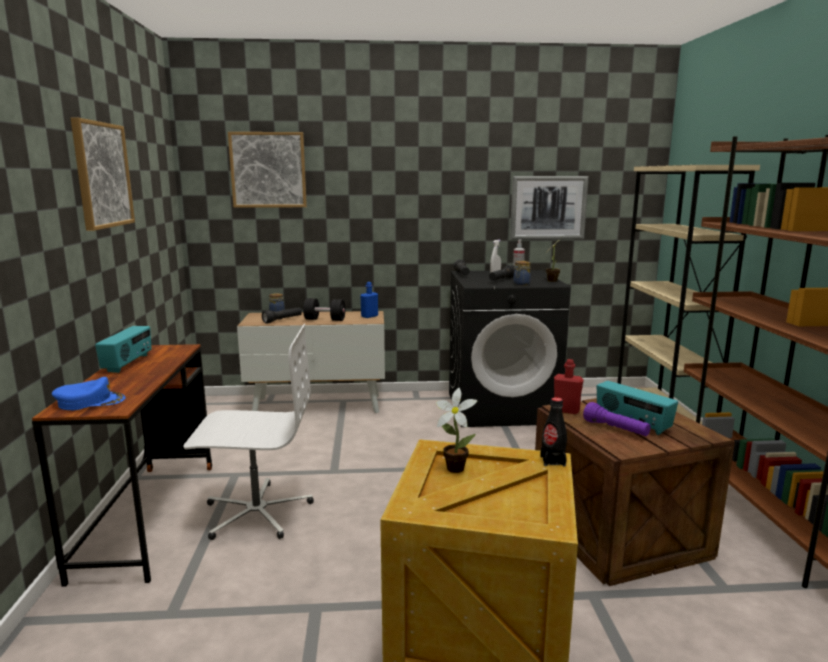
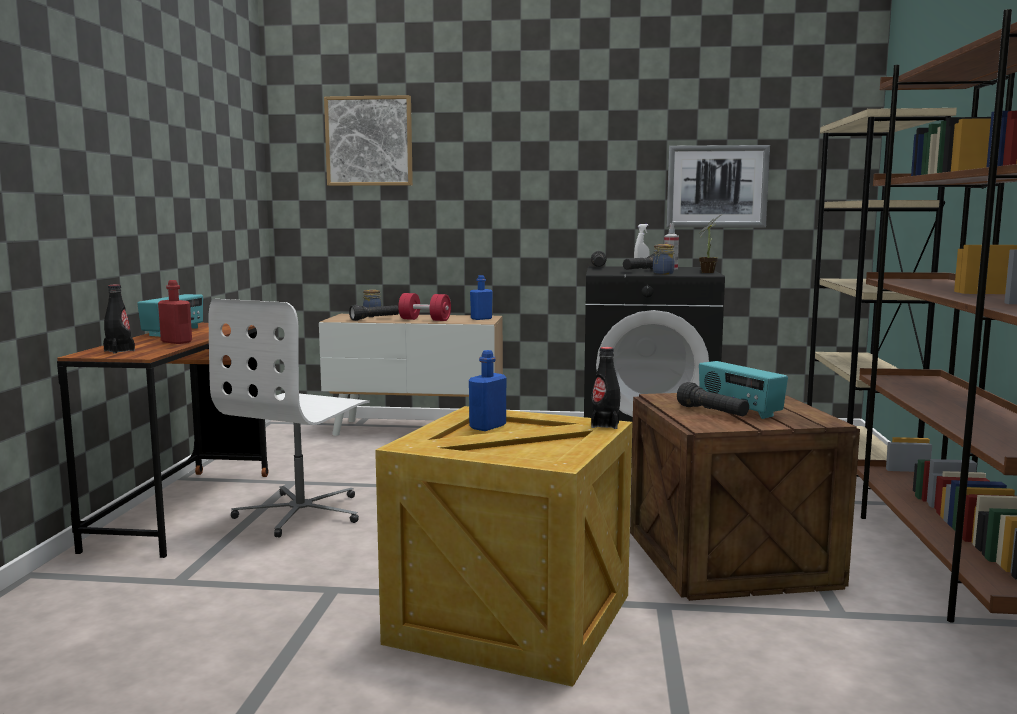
camera: 10 degrees right, 5 degrees down
blue cap [52,377,126,410] -> black bottle [103,285,135,354]
picture [71,117,135,231] -> none
white office chair [183,324,314,540] -> white office chair turned 105 degrees clockwise [209,299,370,537]
black dumbbell [303,298,345,321] -> red dumbbell [398,293,451,321]
potted plant [436,388,478,473] -> blue bottle [469,350,506,431]
red bottle [554,359,584,414] -> red bottle moved to [158,280,192,344]
purple flashlight [583,402,651,436] -> black flashlight [677,382,749,416]

